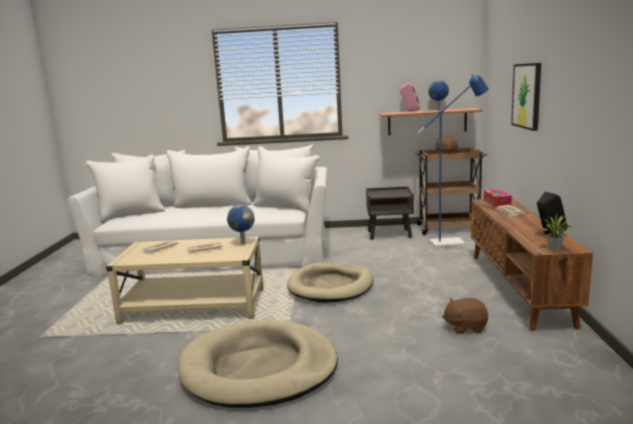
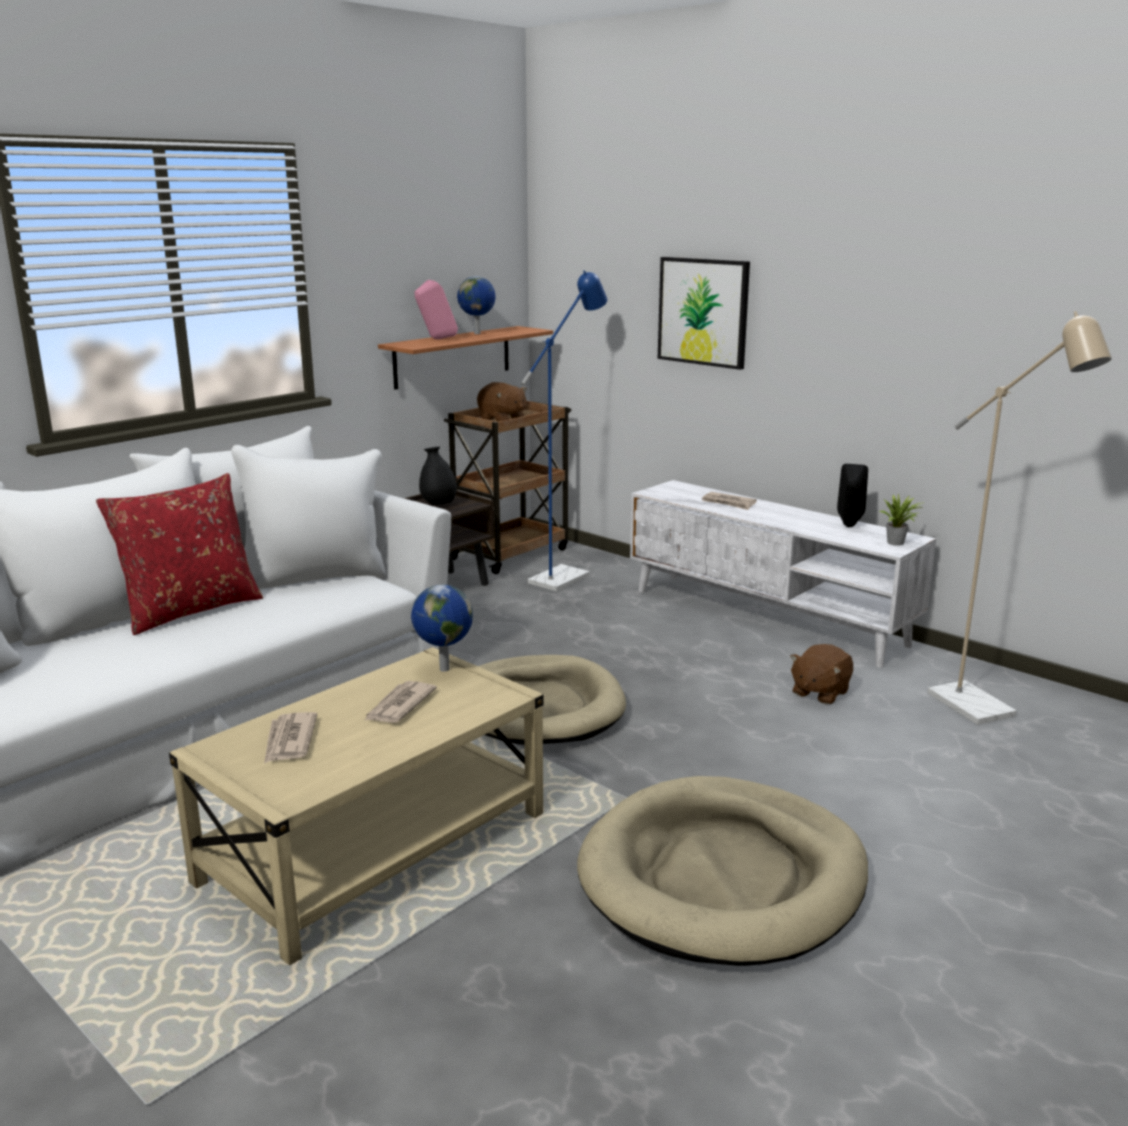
camera: 50 degrees left, 5 degrees up
brown tv stand [471,198,593,331] -> white tv stand [630,480,936,668]
tissue box [483,189,512,208] -> none
none -> red pillow [96,473,263,635]
none -> black vase [419,446,457,505]
none -> beige floor lamp [927,311,1112,725]

